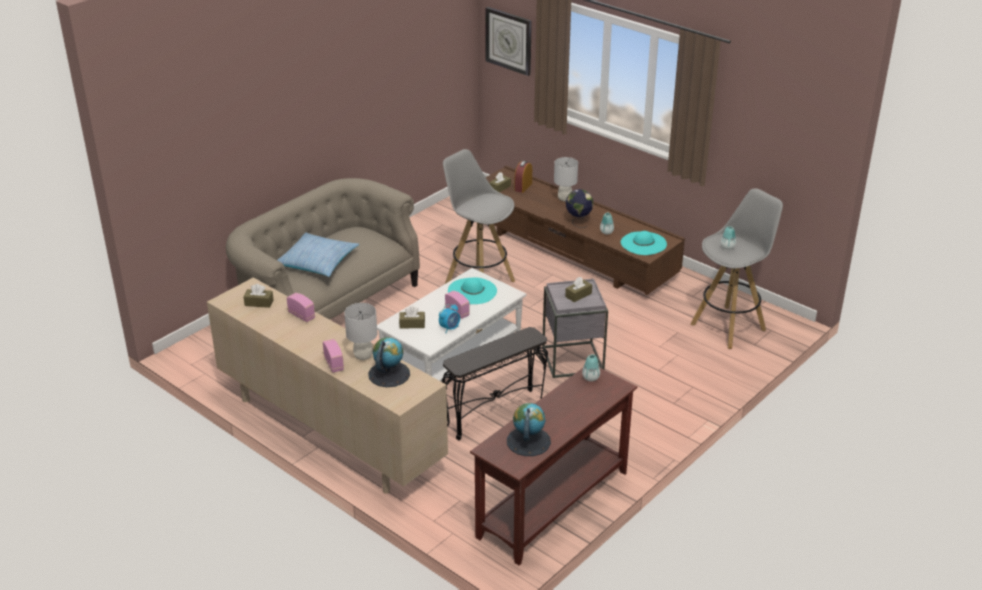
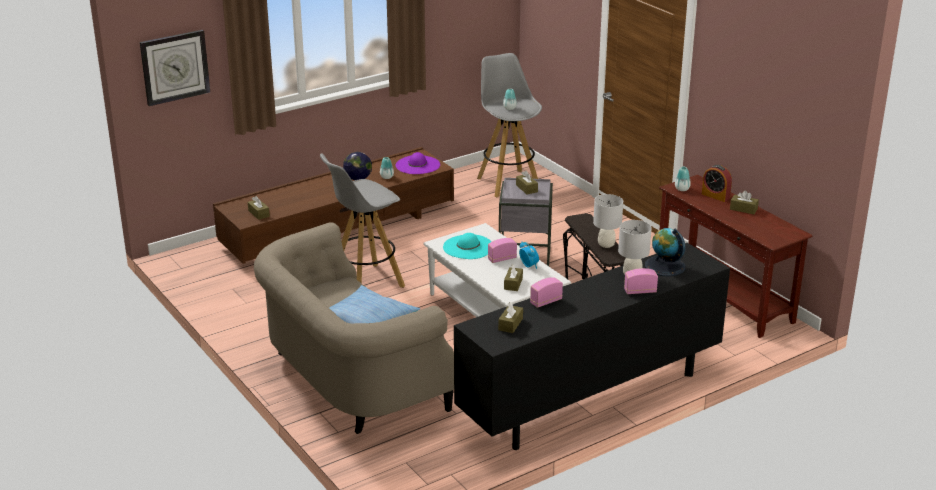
camera: 75 degrees left, 5 degrees down
beige cabinet [207,277,448,493] -> black cabinet [454,243,730,450]
globe [507,403,551,456] -> none
alarm clock [514,161,532,193] -> alarm clock moved to [702,165,732,202]
grey table lamp [554,157,578,202] -> grey table lamp moved to [593,194,623,248]
turquoise hat [621,231,667,255] -> purple hat [395,152,440,174]
none -> brown tissue box [730,190,759,214]

